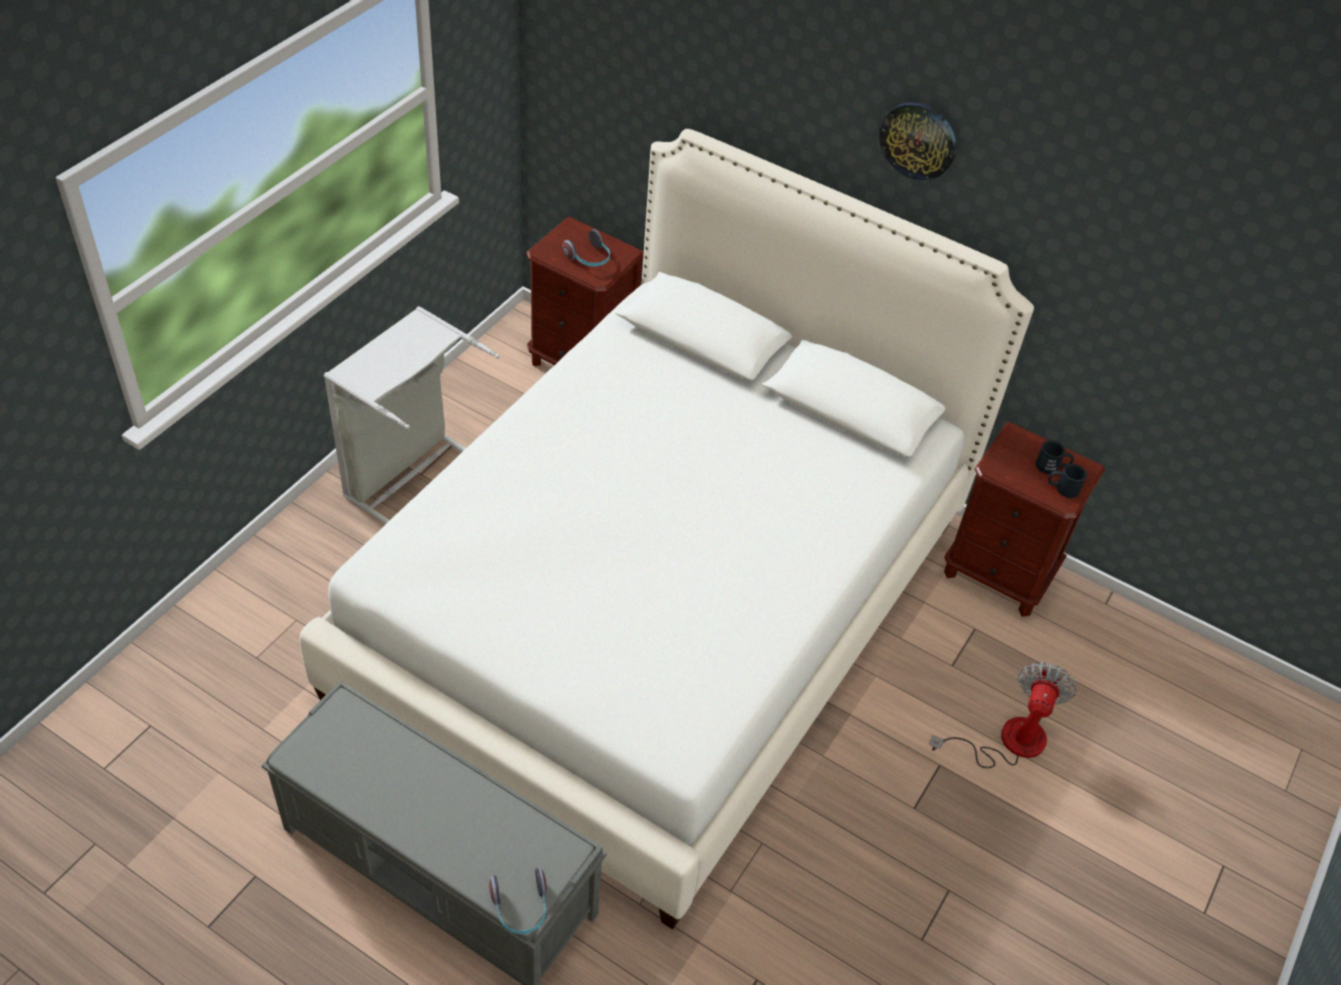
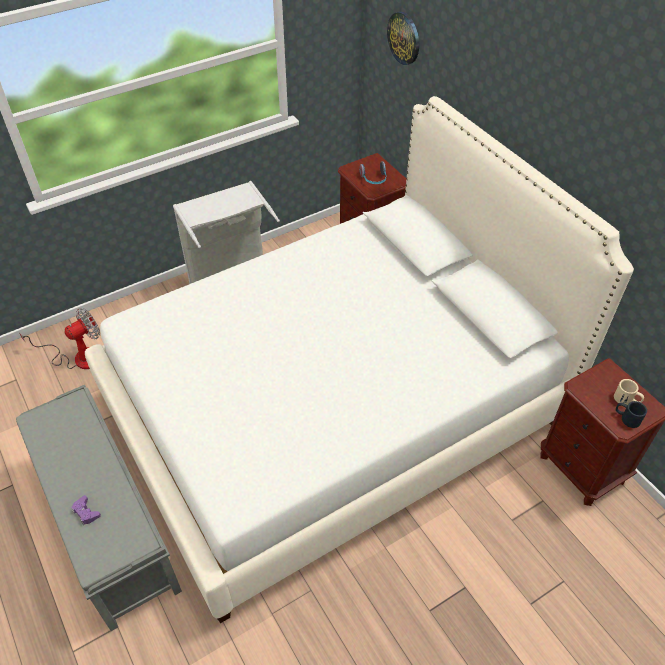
camera: 30 degrees right, 0 degrees up
headphones [489,867,546,934] -> none
wall clock [879,102,956,180] -> wall clock moved to [387,12,419,65]
fan [929,662,1076,768] -> fan moved to [19,308,100,369]
black mug [1036,440,1074,474] -> beige mug [614,379,644,405]
none -> purple game controller [72,495,101,525]

